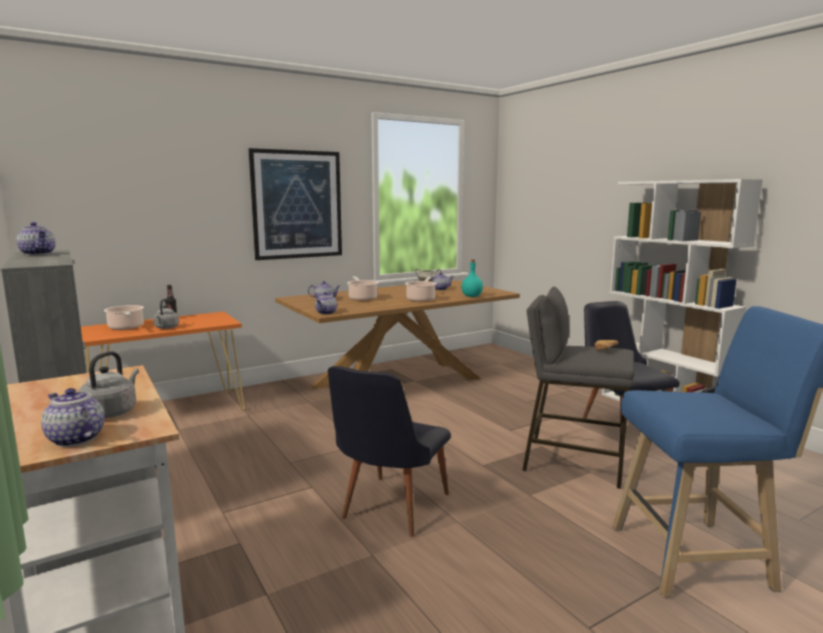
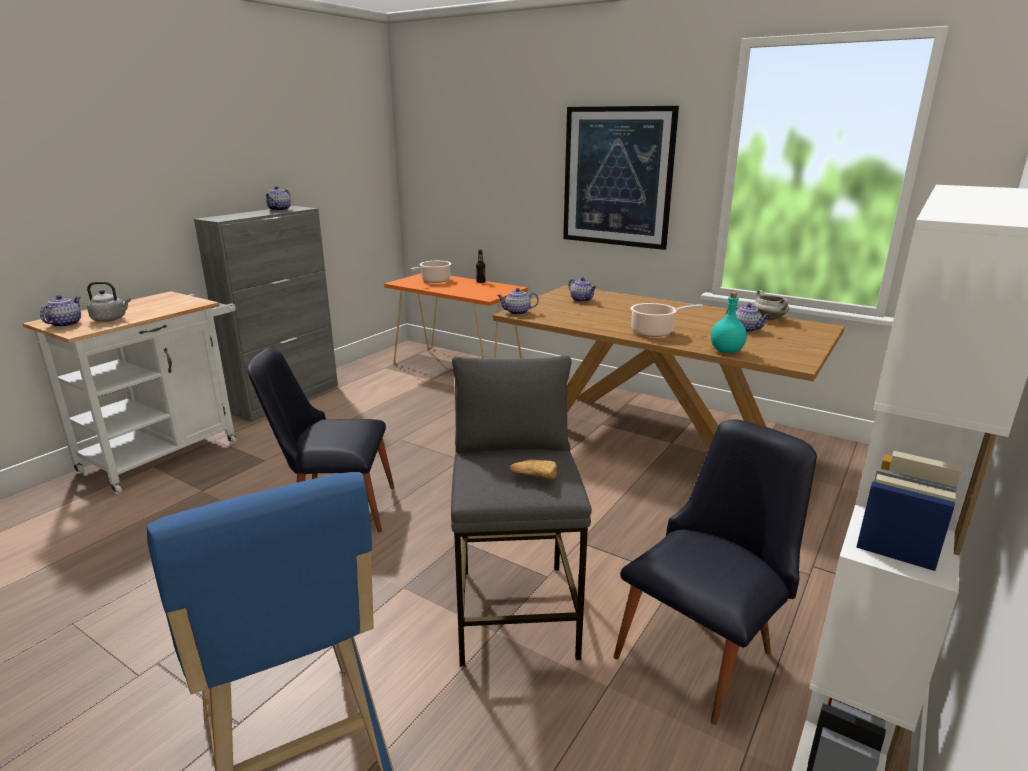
camera: 65 degrees right, 10 degrees up
grey kettle [153,299,179,329] -> none
cooking pot [347,276,379,301] -> none

